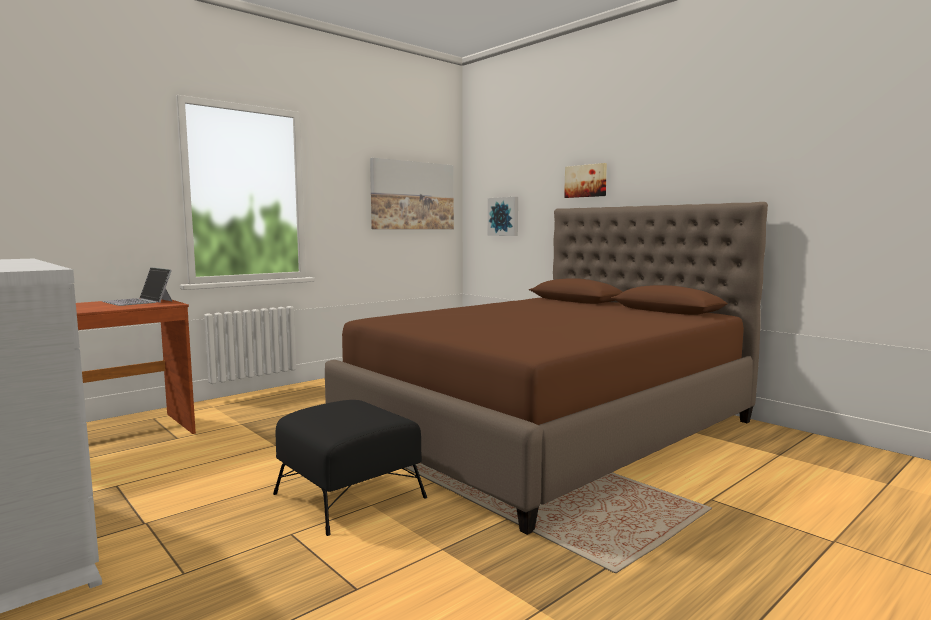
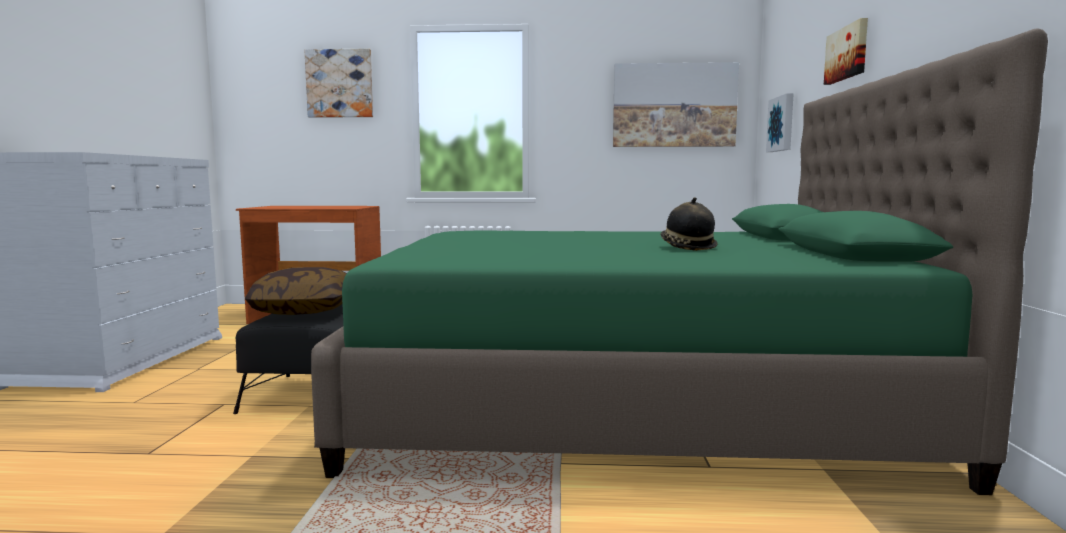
camera: 45 degrees right, 0 degrees up
laptop [102,267,172,306] -> none
brown bed [325,202,768,535] -> green bed [311,29,1048,495]
none -> pillow [245,267,347,315]
none -> picture [304,49,373,118]
none -> hat [660,197,718,251]

